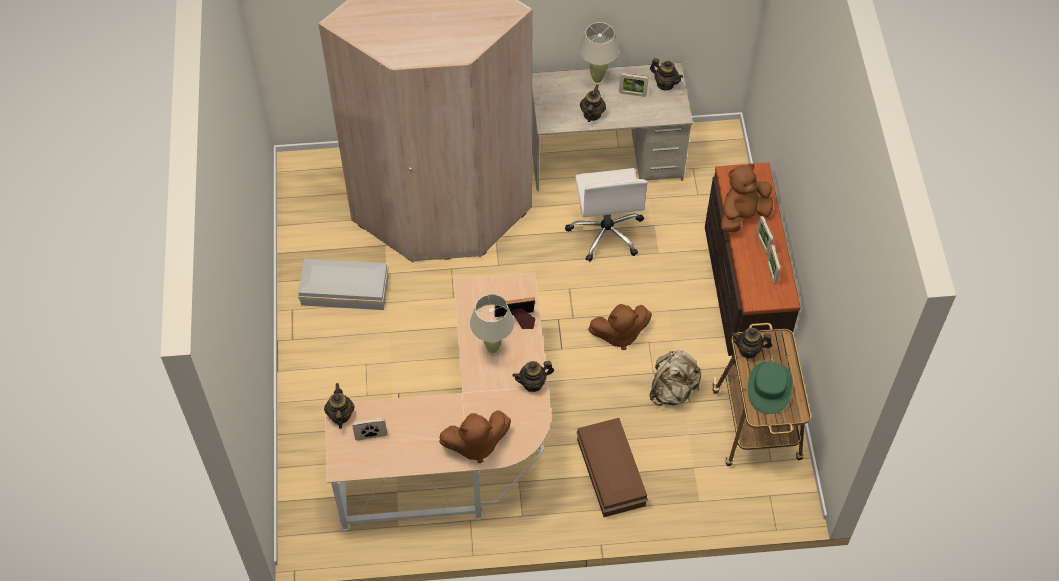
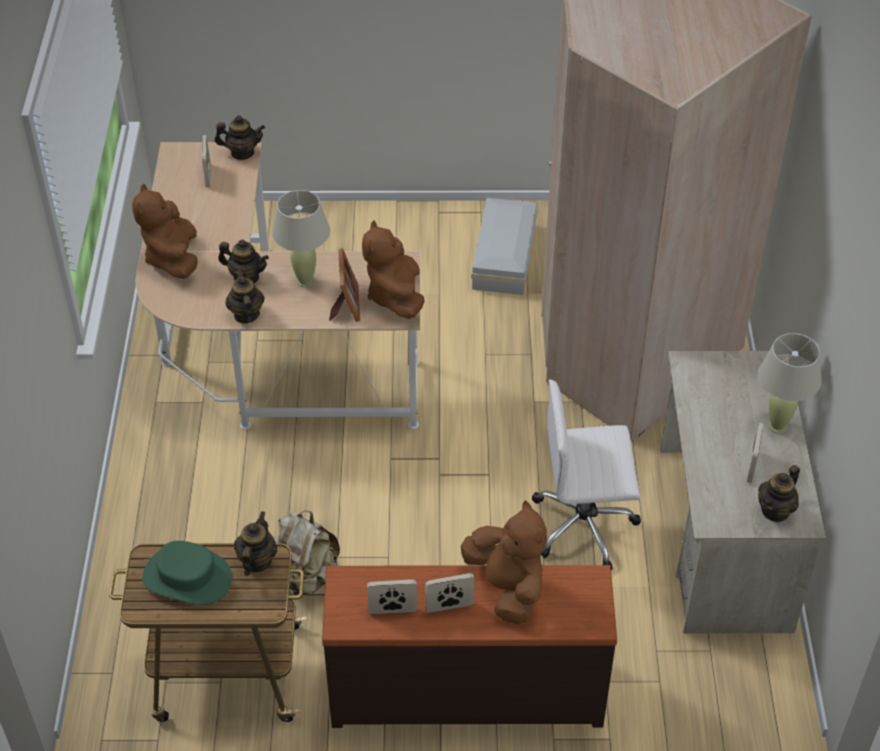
camera: 95 degrees right, 10 degrees down
brown storage box [576,418,648,517] -> none
teapot [580,84,606,122] -> teapot moved to [218,239,269,283]
brown plush toy [588,304,652,350] -> brown plush toy moved to [362,221,425,319]

